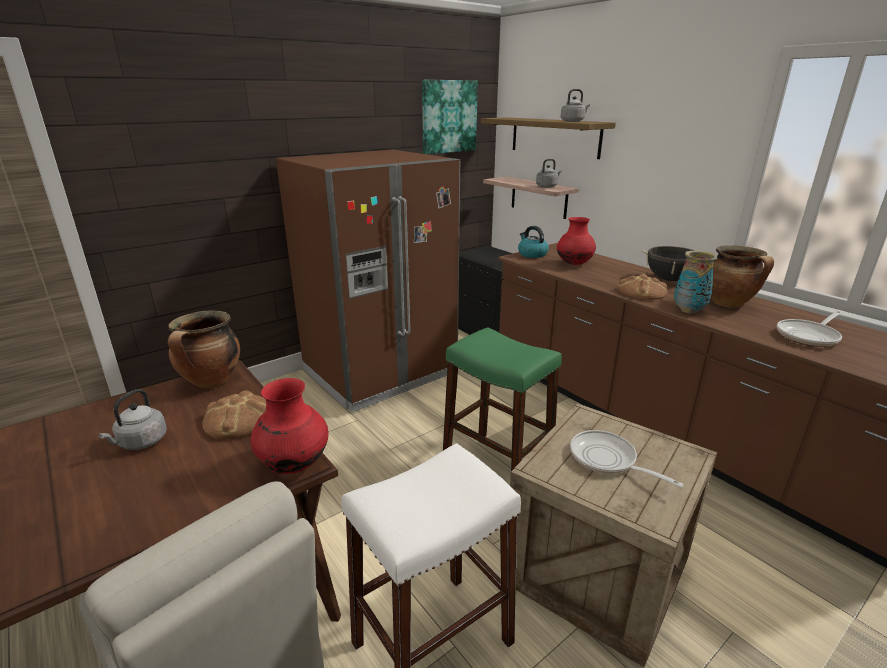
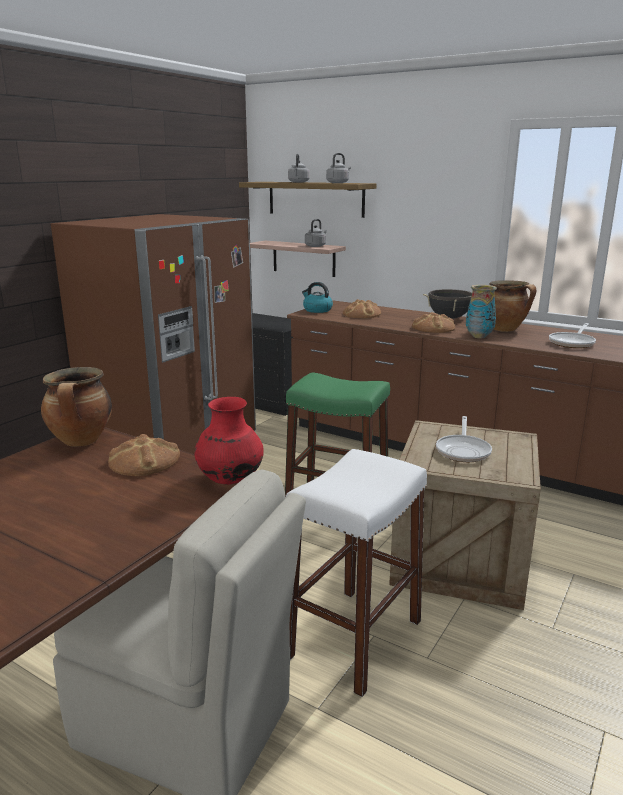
camera: 20 degrees left, 5 degrees down
grey kettle [98,389,167,450] -> grey kettle moved to [288,154,310,182]
picture [422,80,478,154] -> none
red vase [557,217,596,265] -> bread [343,299,381,318]
frying pan [570,430,684,488] -> frying pan turned 105 degrees counterclockwise [436,416,492,462]

